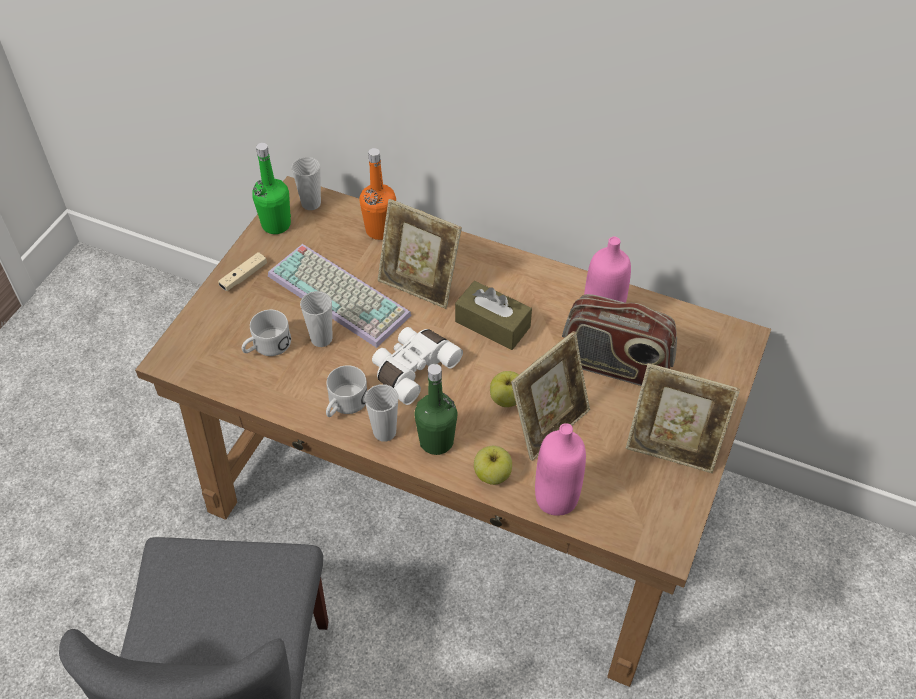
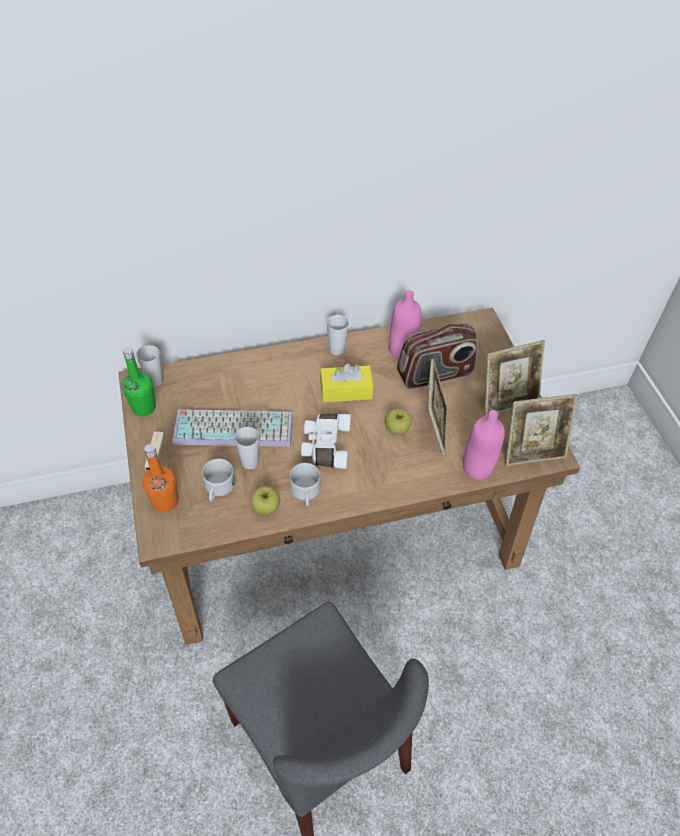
camera: 40 degrees left, 0 degrees up
orange bottle [360,148,396,240] -> orange bottle moved to [142,444,178,512]
cup [365,384,399,442] -> cup moved to [327,315,349,355]
picture frame [378,199,462,309] -> picture frame moved to [505,394,578,466]
green bottle [414,364,457,455] -> none
brown tissue box [455,281,532,350] -> yellow tissue box [320,364,374,402]
apple [474,446,512,485] -> apple moved to [250,486,280,515]

